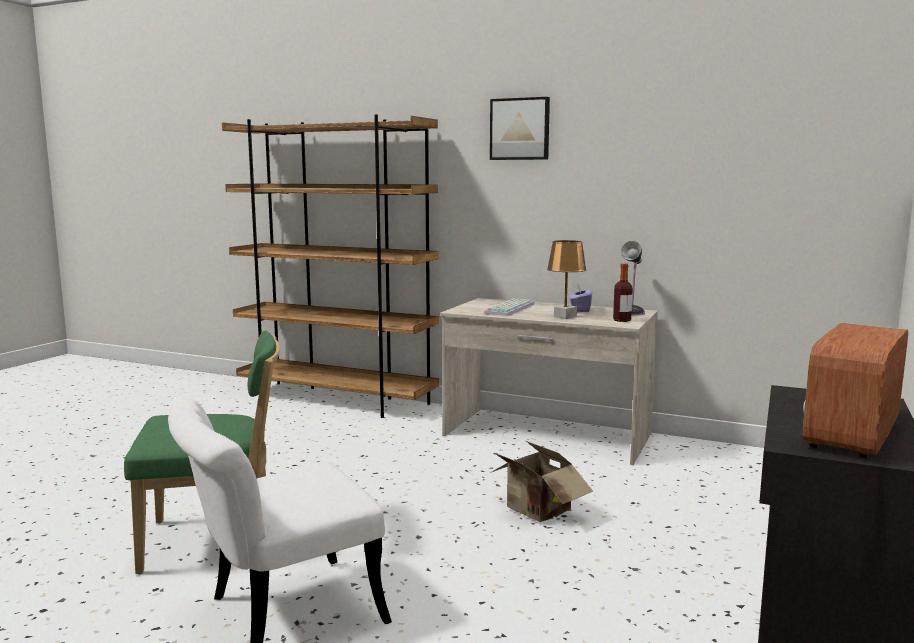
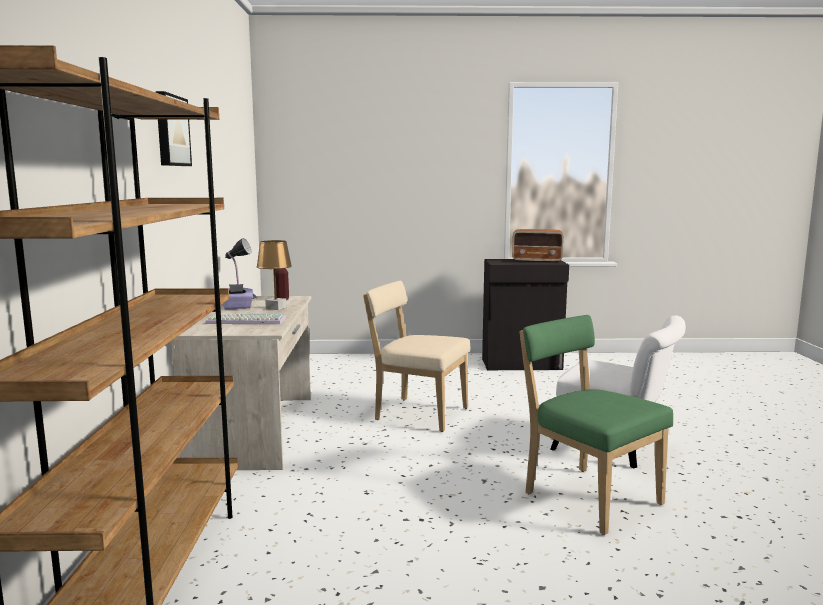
camera: 115 degrees left, 0 degrees up
cardboard box [490,441,593,522] -> beige chair [363,281,470,432]

